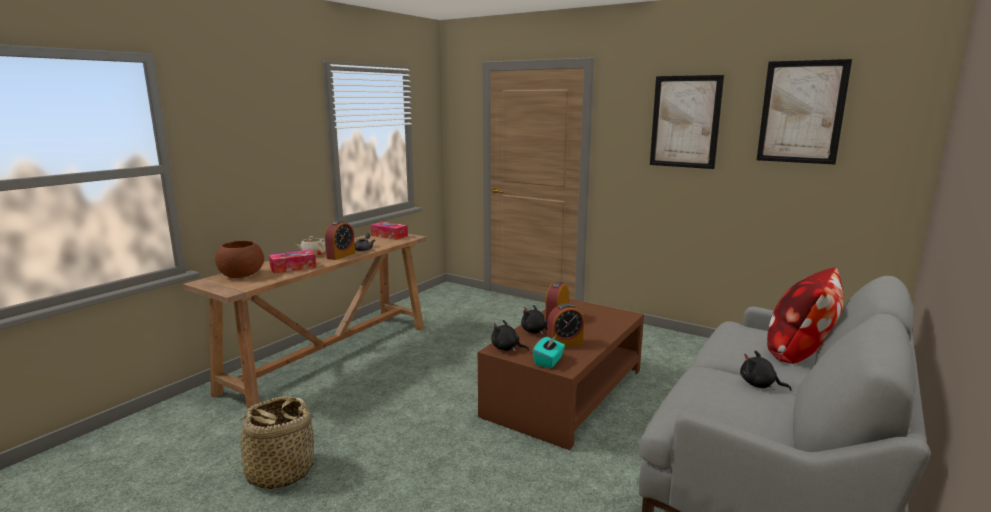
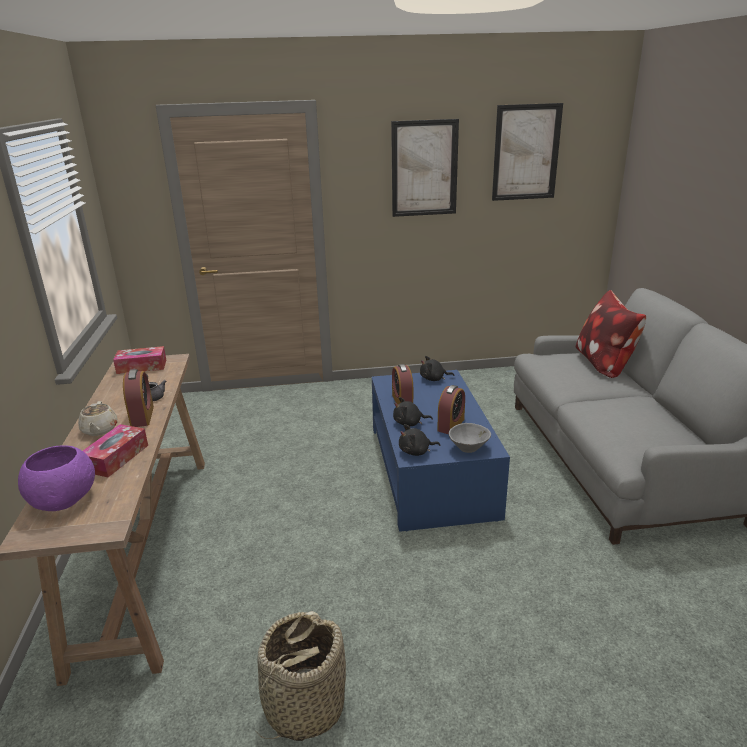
camera: 40 degrees left, 10 degrees up
brown bowl [215,241,264,278] -> purple bowl [18,445,95,511]
brown coffee table [478,299,644,450] -> blue coffee table [372,370,510,532]
turquoise tissue box [533,336,565,368] -> grey bowl [449,423,491,453]
black plush toy [740,350,792,391] -> black plush toy moved to [420,356,454,381]

